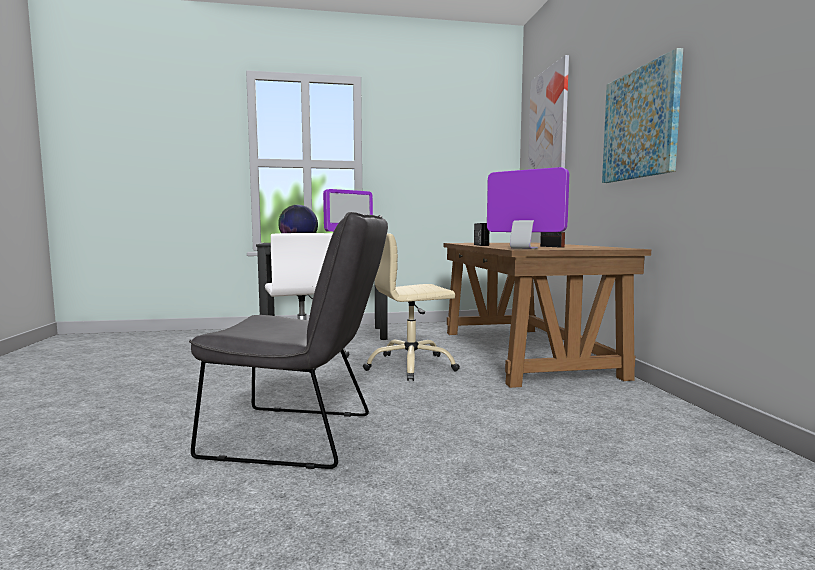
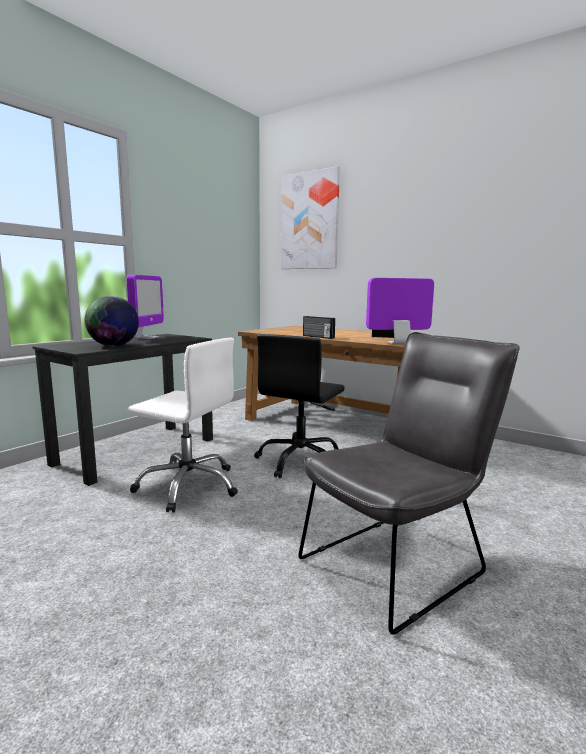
camera: 45 degrees left, 5 degrees up
beige office chair [363,233,460,381] -> black office chair [254,334,345,478]
picture [602,48,683,183] -> none

